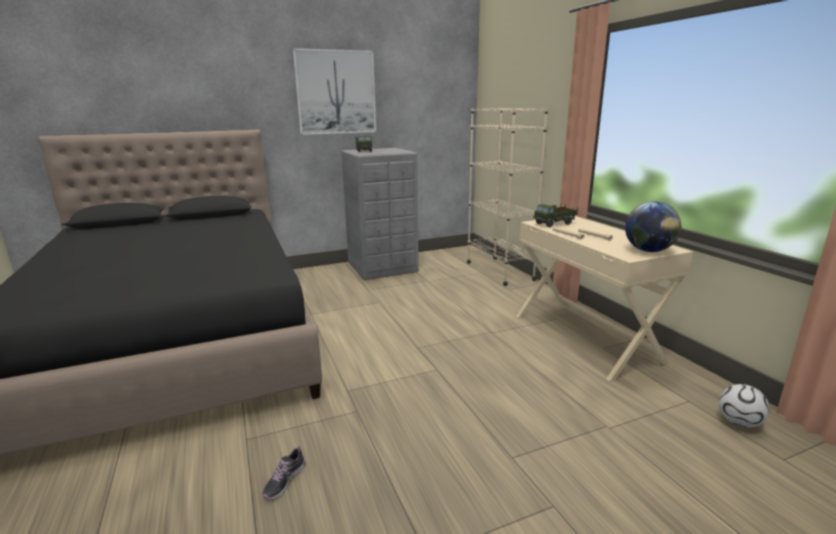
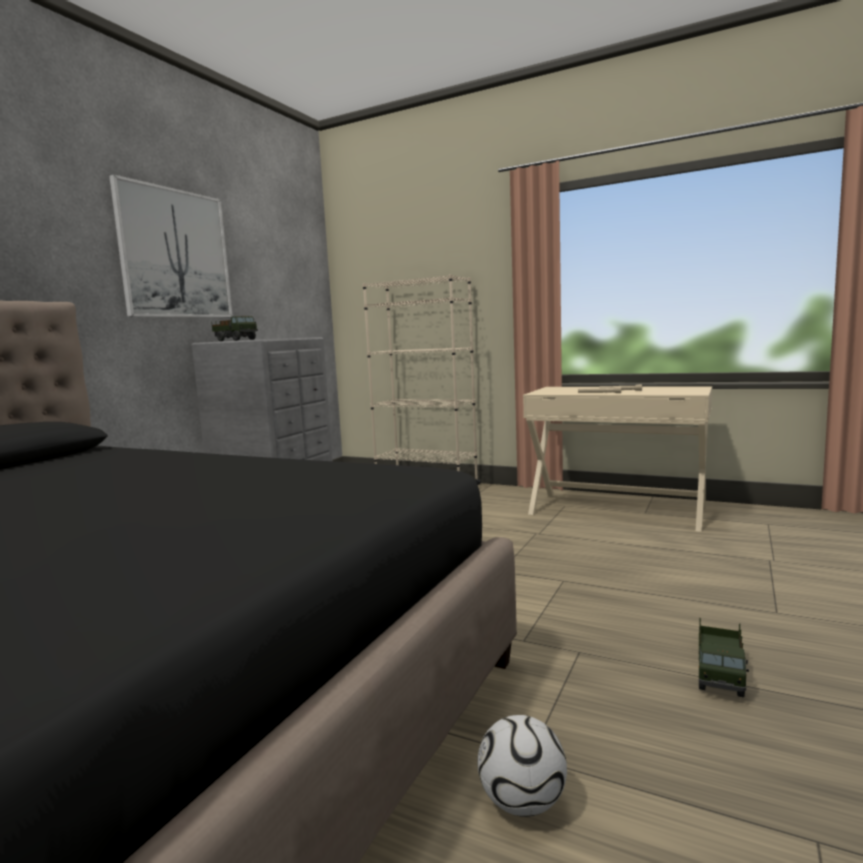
camera: 40 degrees left, 10 degrees down
shoe [262,445,305,500] -> none
toy truck [533,204,578,227] -> toy truck moved to [698,618,749,697]
globe [625,201,681,252] -> none
football [719,384,770,428] -> football moved to [477,715,567,817]

